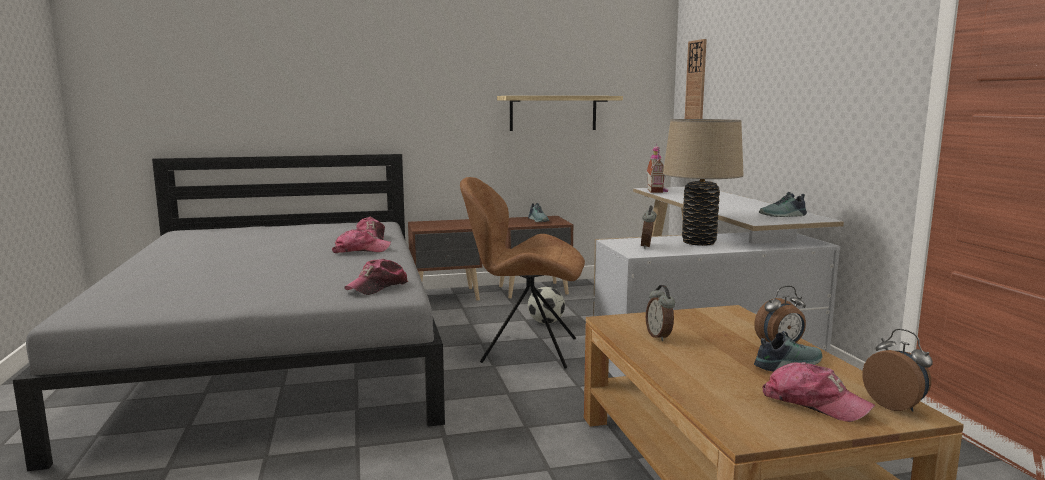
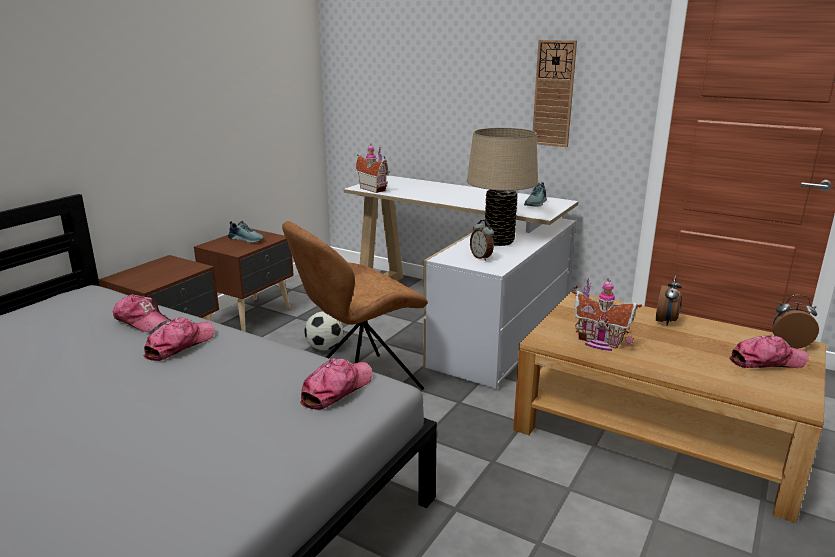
camera: 45 degrees left, 10 degrees up
cap [344,259,408,295] -> cap turned 135 degrees counterclockwise [300,358,372,410]
shelf [497,96,623,131] -> none
alarm clock [646,285,675,341] -> toy house [572,277,642,351]
wall clock [685,39,707,119] -> wall clock moved to [533,40,577,147]
shoe [754,331,822,372] -> none

